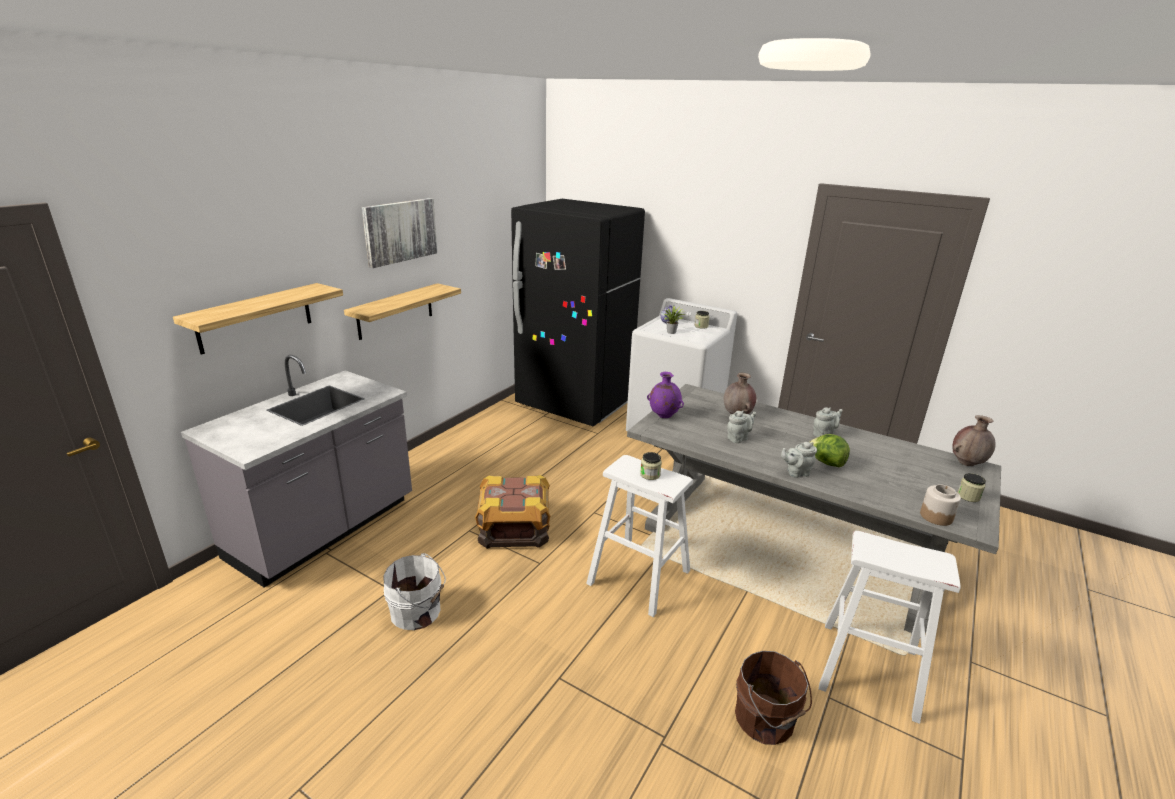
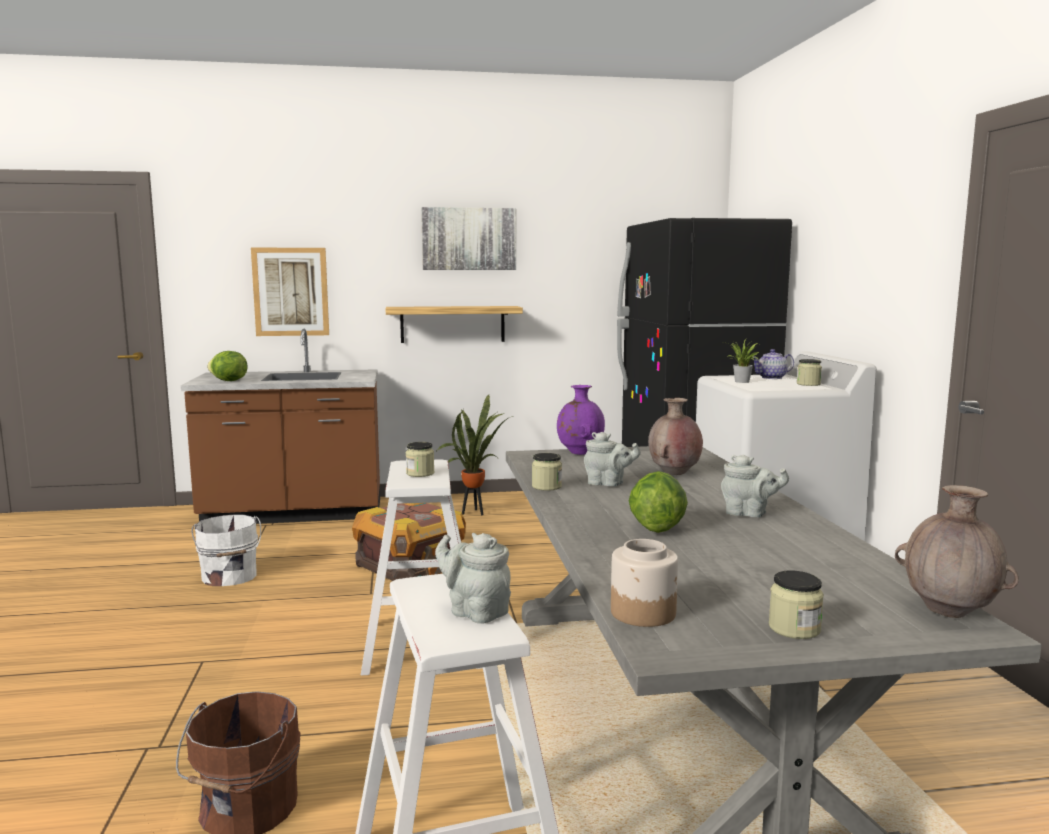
camera: 50 degrees right, 15 degrees down
shelf [173,283,343,355] -> picture [251,248,329,336]
grey counter [181,355,412,588] -> brown counter [181,329,380,524]
grey teapot [781,442,817,478] -> grey teapot moved to [435,533,511,624]
none -> lettuce [207,351,247,381]
none -> potted plant [437,395,514,515]
none -> jar [532,453,562,491]

